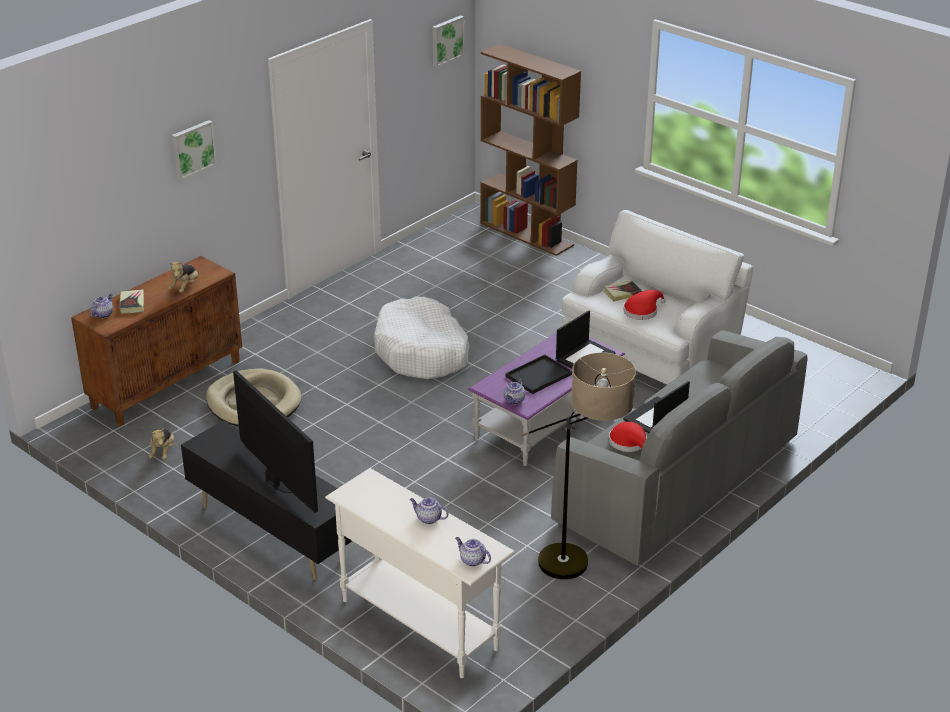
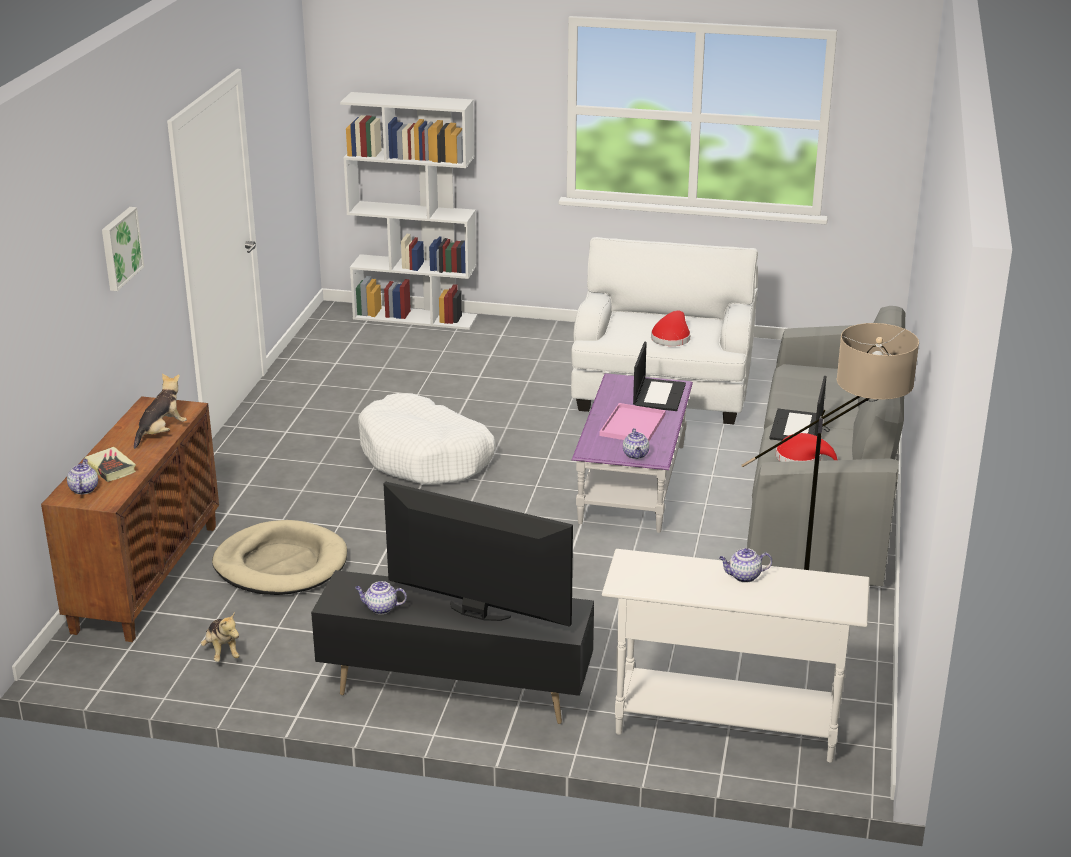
camera: 30 degrees left, 5 degrees down
plush toy [168,260,198,293] -> plush toy turned 135 degrees counterclockwise [134,373,187,449]
picture [433,15,464,67] -> none
teapot [455,537,491,567] -> teapot moved to [355,581,407,614]
brown bookcase [480,44,581,256] -> white bookcase [340,92,477,330]
black tray [505,355,572,394] -> pink tray [599,403,666,441]
book [604,280,642,302] -> none

